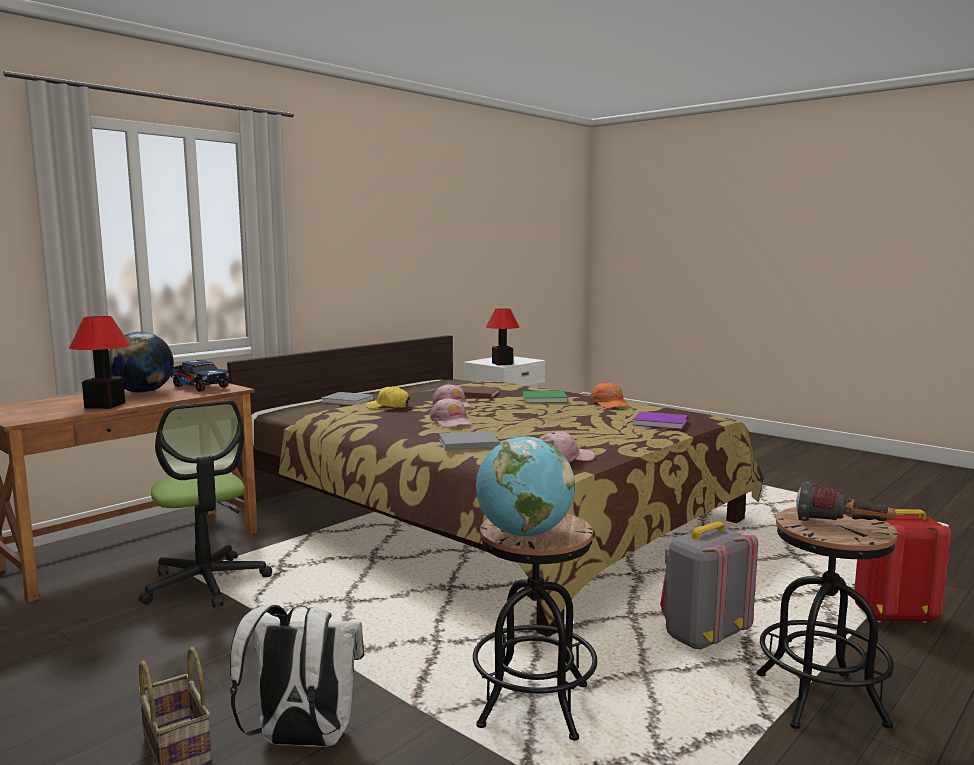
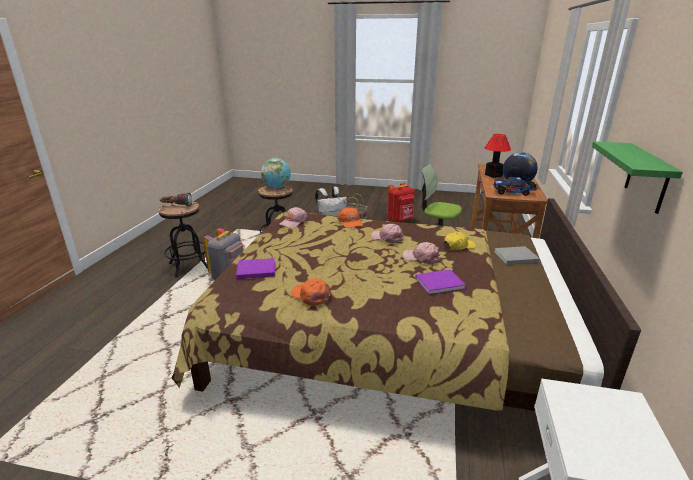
camera: 150 degrees right, 15 degrees up
grey book [439,431,500,451] -> orange cap [338,207,363,228]
brown book [460,386,500,399] -> purple book [415,269,466,295]
table lamp [486,308,519,365] -> none
green book [522,391,568,403] -> none
red backpack [854,509,951,623] -> red backpack moved to [387,183,415,222]
none -> green shelf [592,141,683,214]

